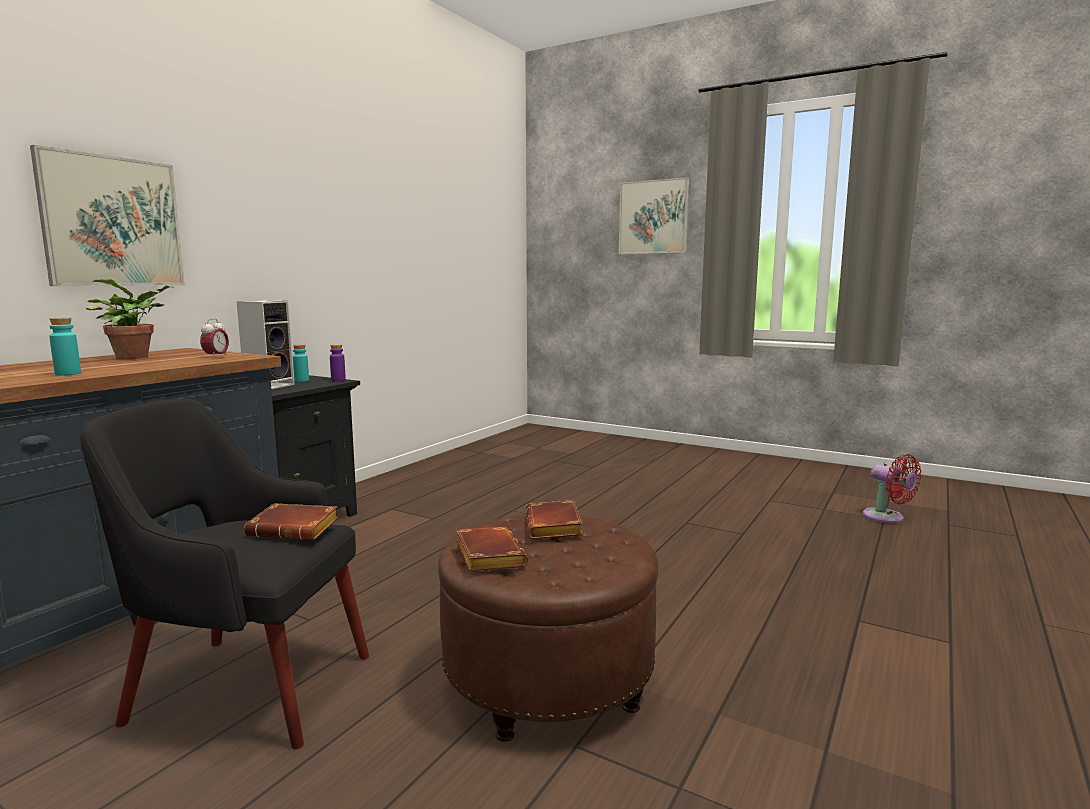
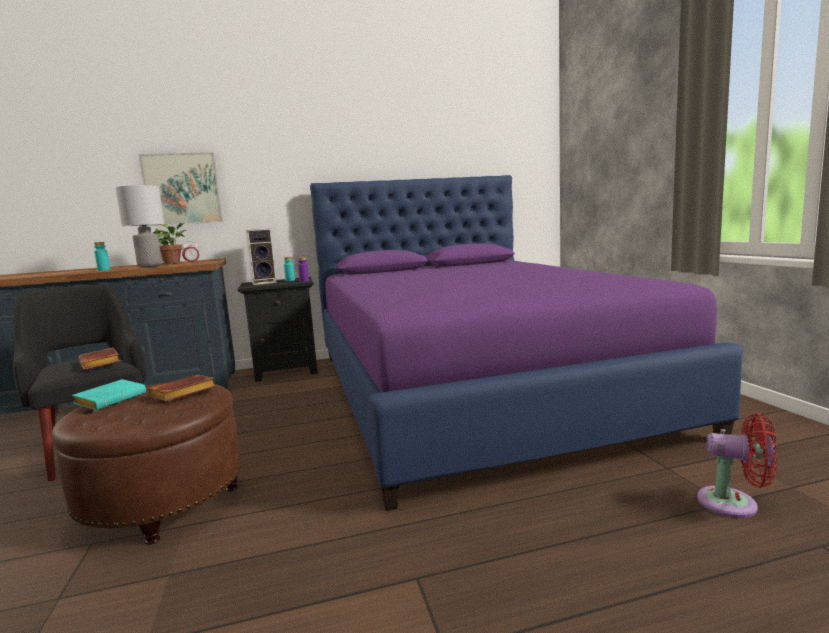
camera: 45 degrees right, 0 degrees up
brown book [456,527,528,571] -> turquoise book [72,379,146,410]
picture [619,177,689,254] -> none
red fan [863,454,921,523] -> red fan turned 75 degrees counterclockwise [697,414,777,518]
none -> grey table lamp [115,185,164,268]
none -> purple bed [310,175,743,511]

